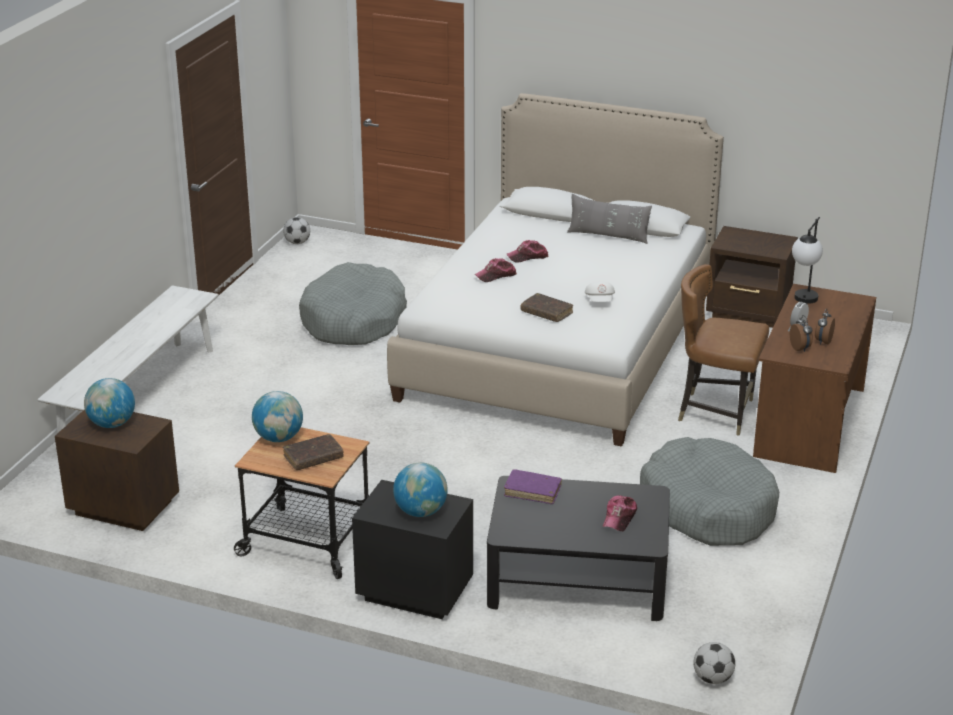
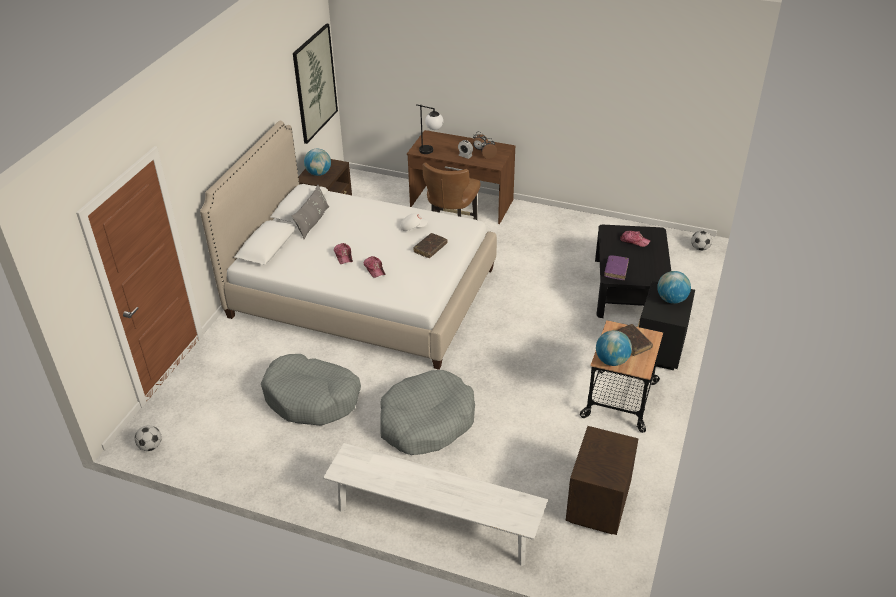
camera: 90 degrees left, 10 degrees up
globe [84,378,135,428] -> globe moved to [304,149,331,176]
grey dog bed [640,437,779,546] -> grey dog bed moved to [380,370,475,455]
none -> picture [293,23,338,144]

